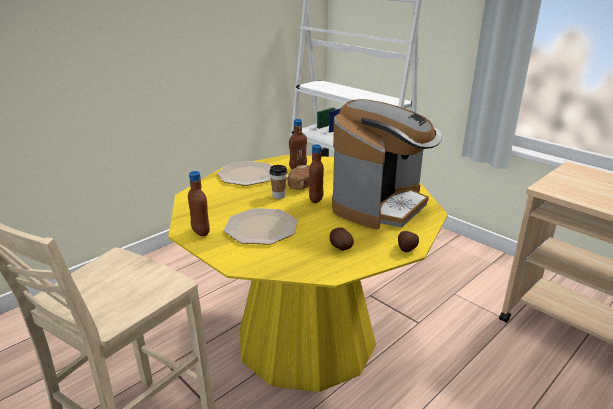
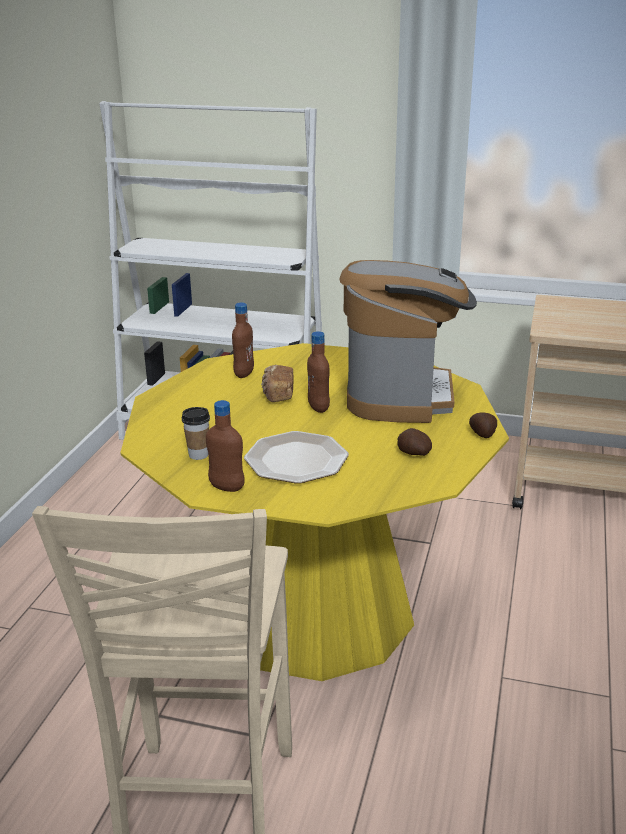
camera: 30 degrees left, 0 degrees up
plate [217,161,272,186] -> none
cup [269,165,287,199] -> cup moved to [182,407,210,460]

